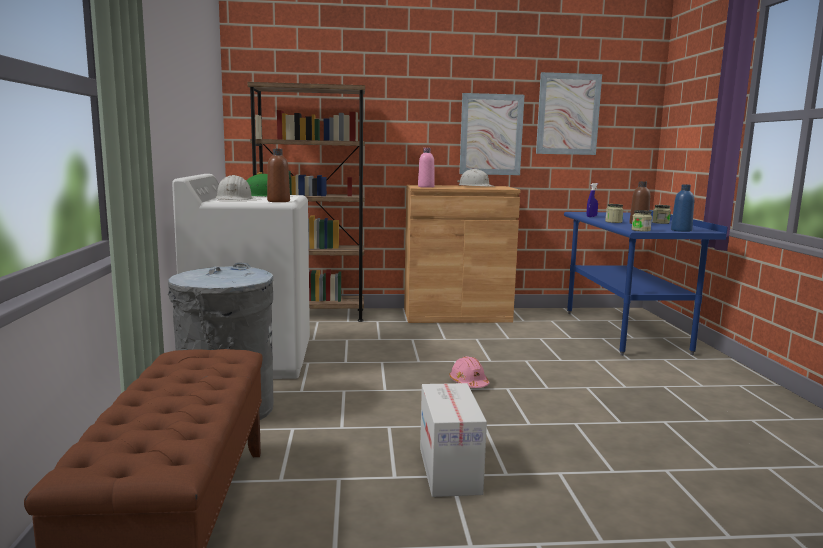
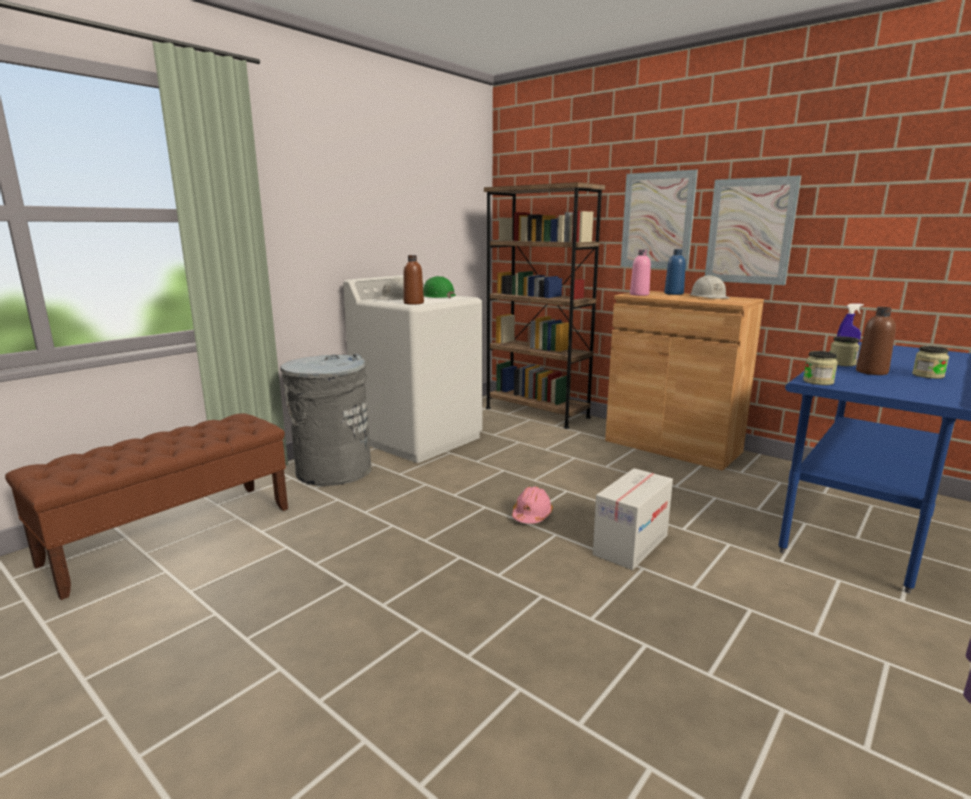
camera: 45 degrees right, 5 degrees up
cardboard box [420,383,487,497] -> cardboard box moved to [593,468,673,570]
picture [536,72,602,155] -> picture moved to [621,170,698,269]
blue bottle [671,184,694,232] -> blue bottle moved to [664,249,686,295]

